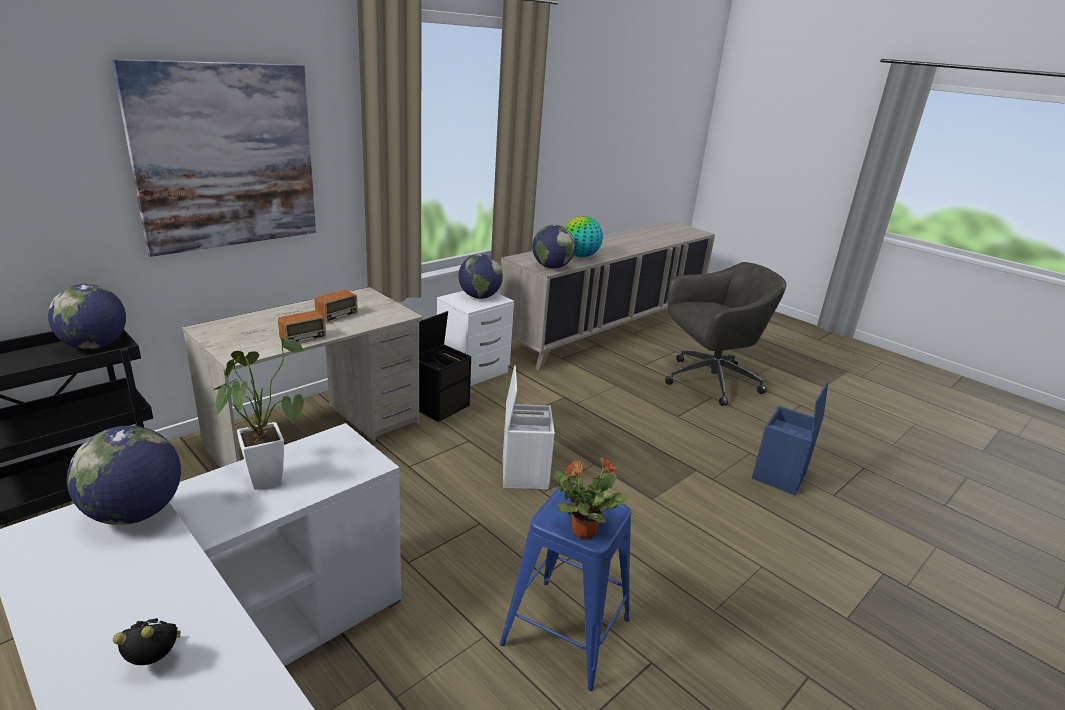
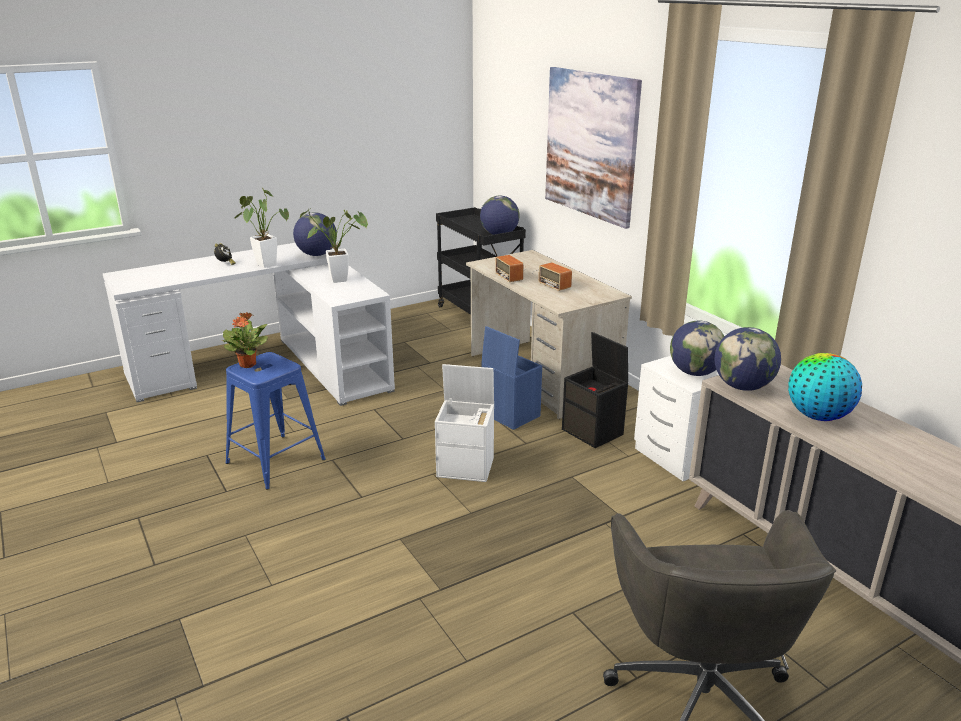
camera: 105 degrees right, 0 degrees up
blue storage box [752,381,829,495] -> blue storage box moved to [481,326,542,430]
none -> potted plant [235,188,289,268]

